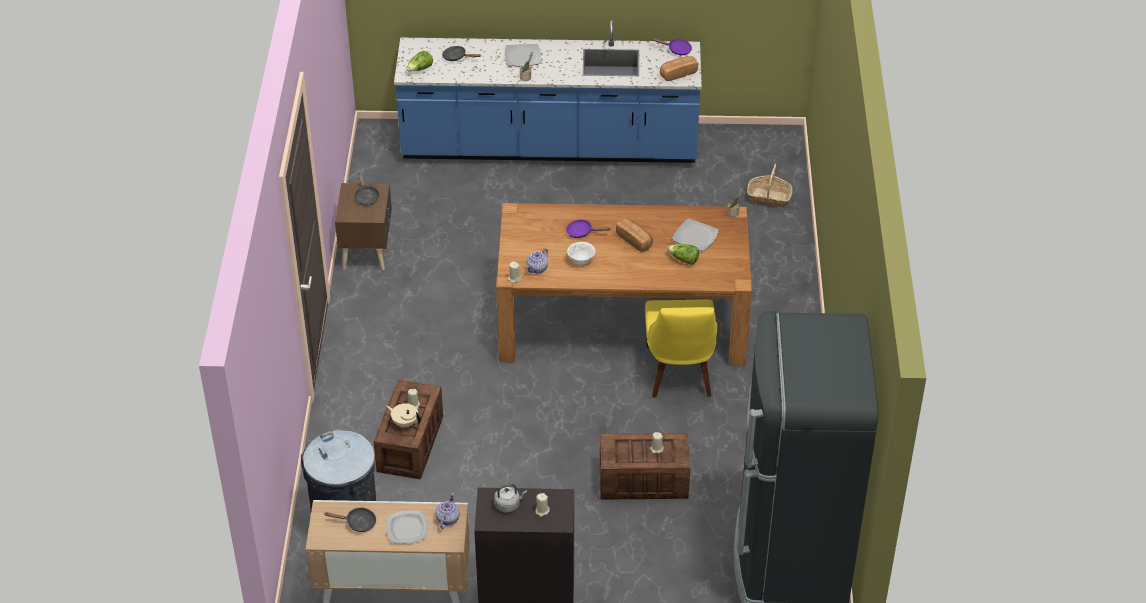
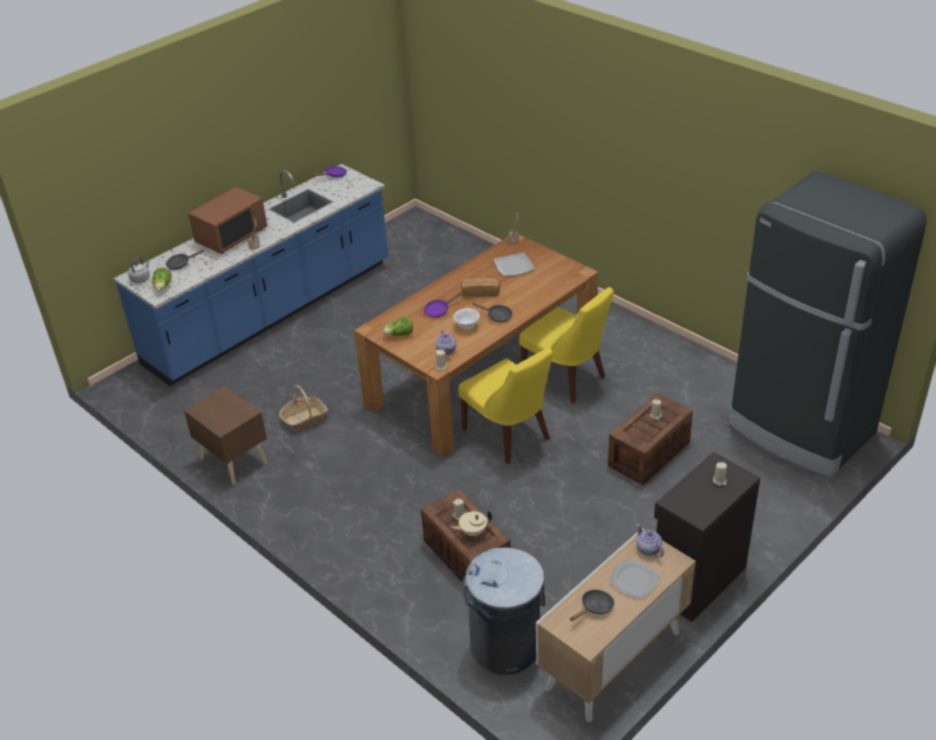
camera: 45 degrees left, 5 degrees down
black frying pan [354,173,379,206] -> black frying pan moved to [472,302,513,322]
grey kettle [494,484,527,512] -> grey kettle moved to [128,257,150,283]
plate [505,44,541,66] -> brown microwave [188,187,267,254]
bread [660,56,698,81] -> none
lettuce [667,244,699,265] -> lettuce moved to [382,317,413,336]
basket [747,164,793,207] -> basket moved to [279,385,328,432]
none -> yellow chair [458,348,553,464]

